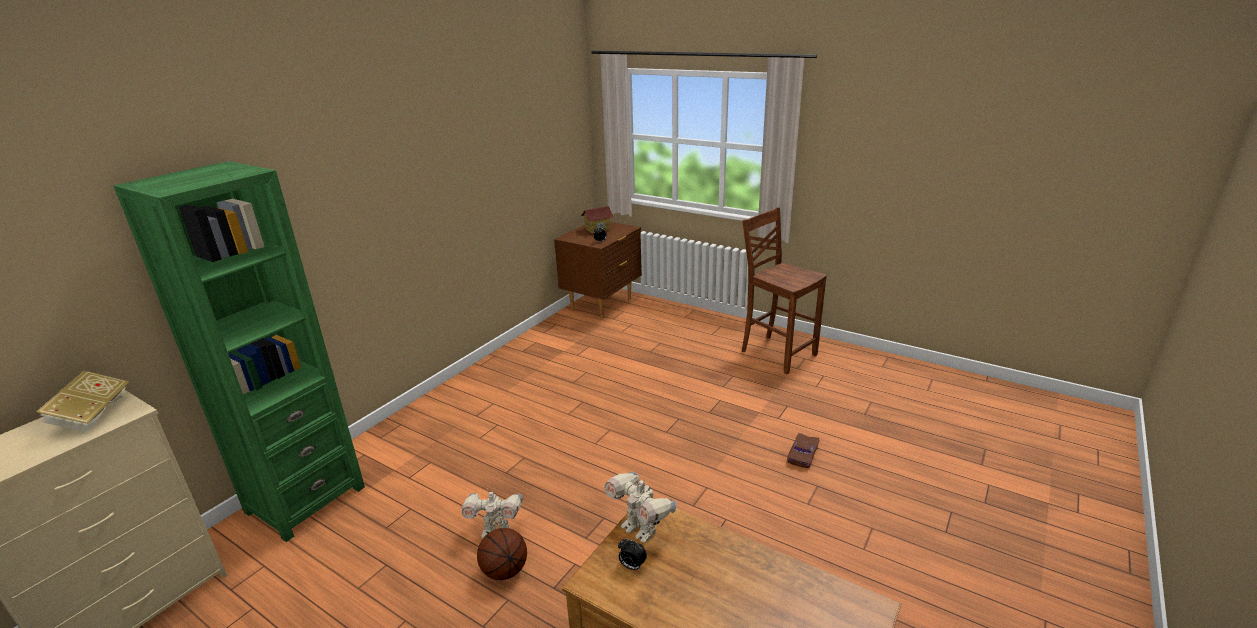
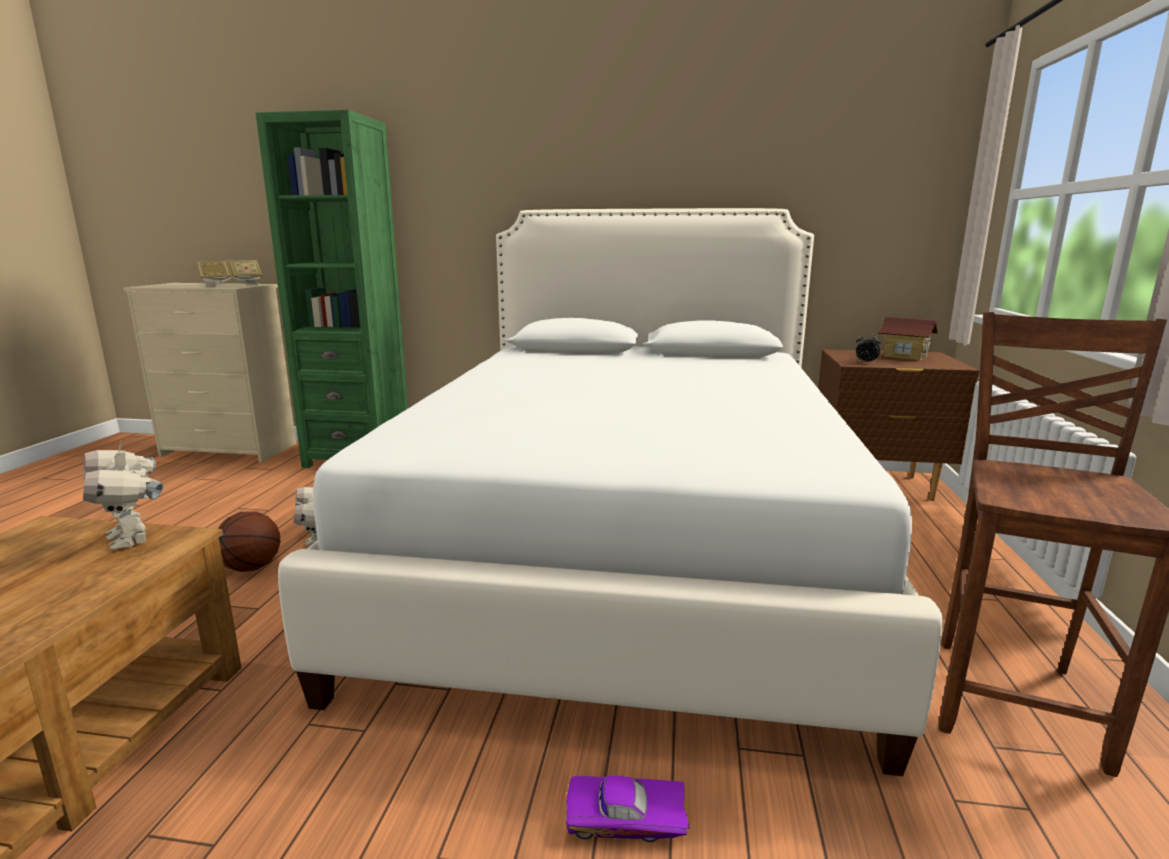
camera: 65 degrees right, 10 degrees down
toy robot [604,472,677,543] -> toy robot turned 60 degrees counterclockwise [83,440,163,549]
alarm clock [618,539,647,570] -> none
brown toy car [787,433,820,468] -> purple toy car [566,775,690,842]
none -> white bed [278,208,943,776]

